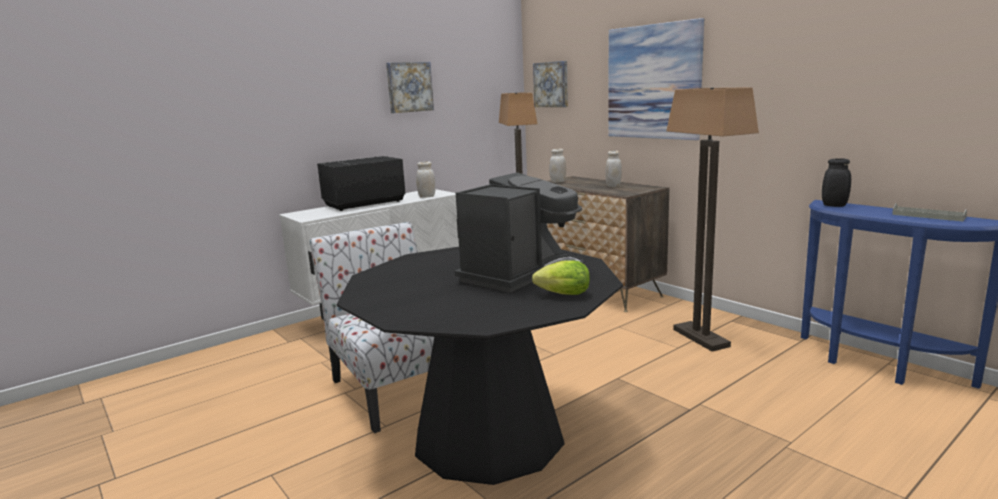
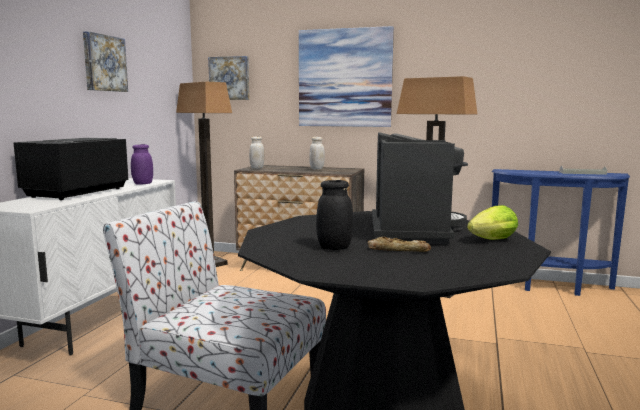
camera: 35 degrees left, 5 degrees down
white jar [416,161,435,197] -> purple jar [131,144,153,185]
black jar [822,158,851,207] -> black jar moved to [316,180,353,250]
none -> bread [368,237,431,252]

